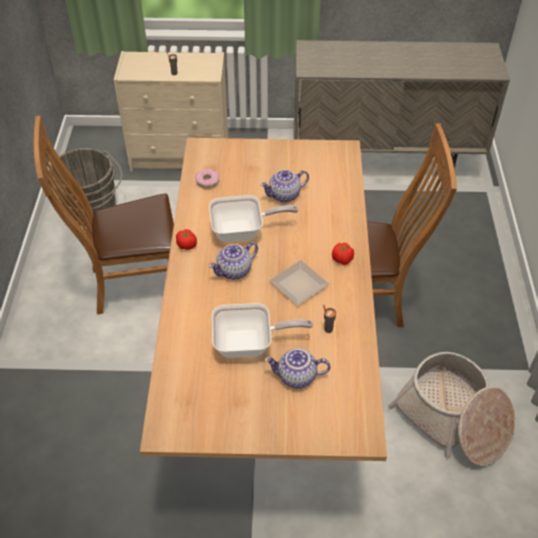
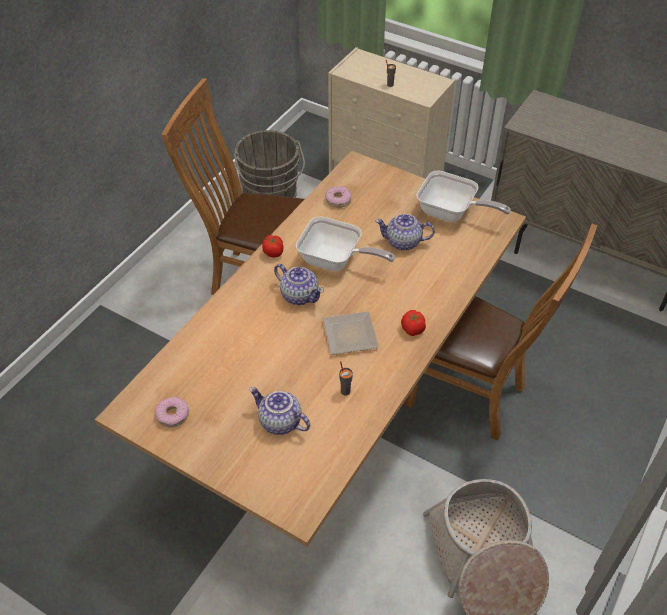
camera: 30 degrees right, 0 degrees up
teapot [208,242,258,280] -> teapot turned 135 degrees counterclockwise [274,264,324,305]
frying pan [212,303,313,358] -> frying pan moved to [416,171,511,222]
none -> donut [155,397,189,427]

